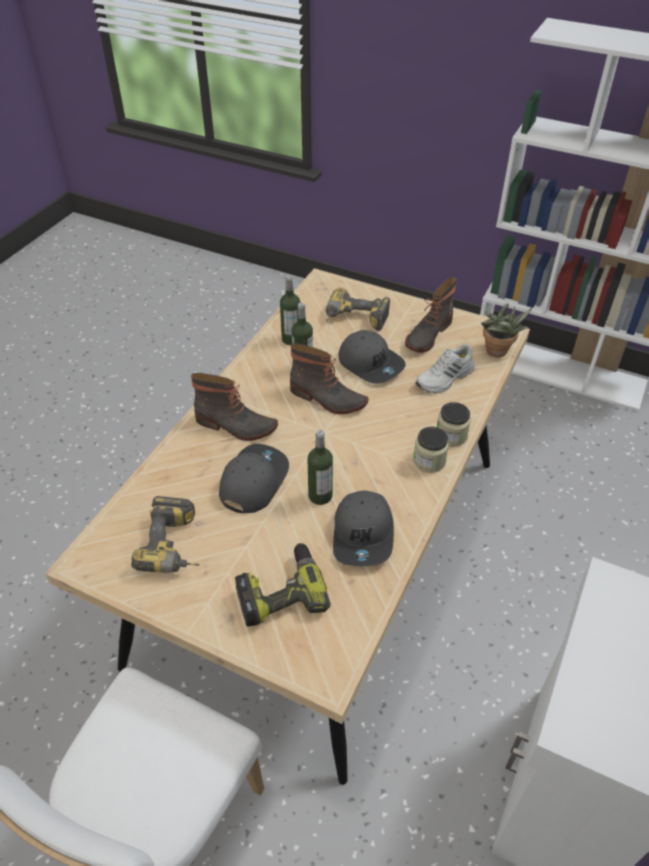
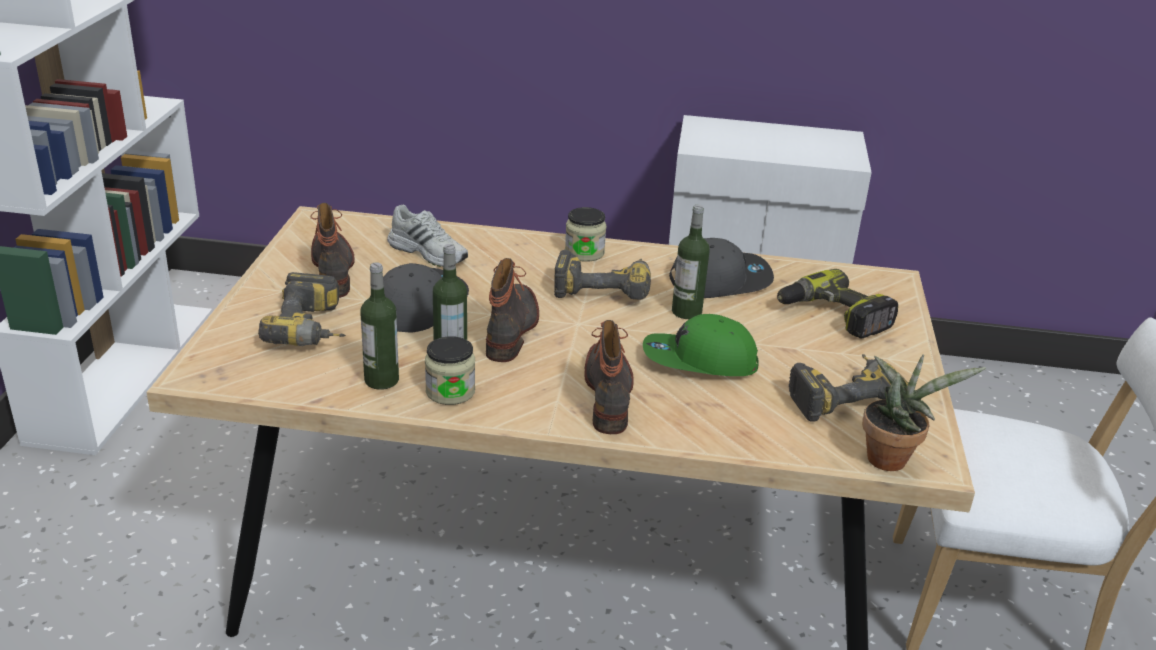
camera: 110 degrees left, 15 degrees down
grey cap [219,444,289,513] -> green cap [643,314,759,376]
boot [405,277,456,353] -> boot turned 120 degrees counterclockwise [311,203,355,298]
jar [437,402,471,447] -> jar moved to [425,336,475,405]
potted plant [481,303,532,357] -> potted plant moved to [862,354,986,471]
none -> power drill [554,250,651,300]

